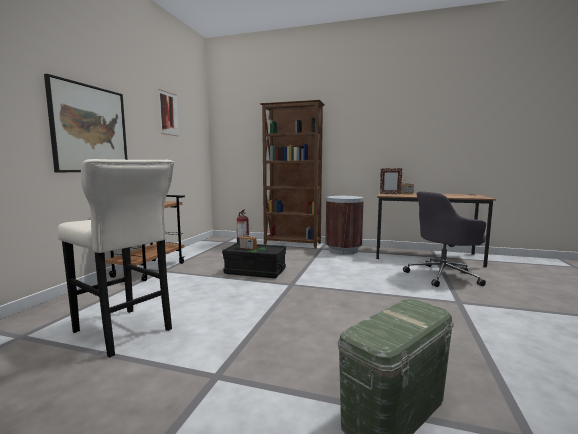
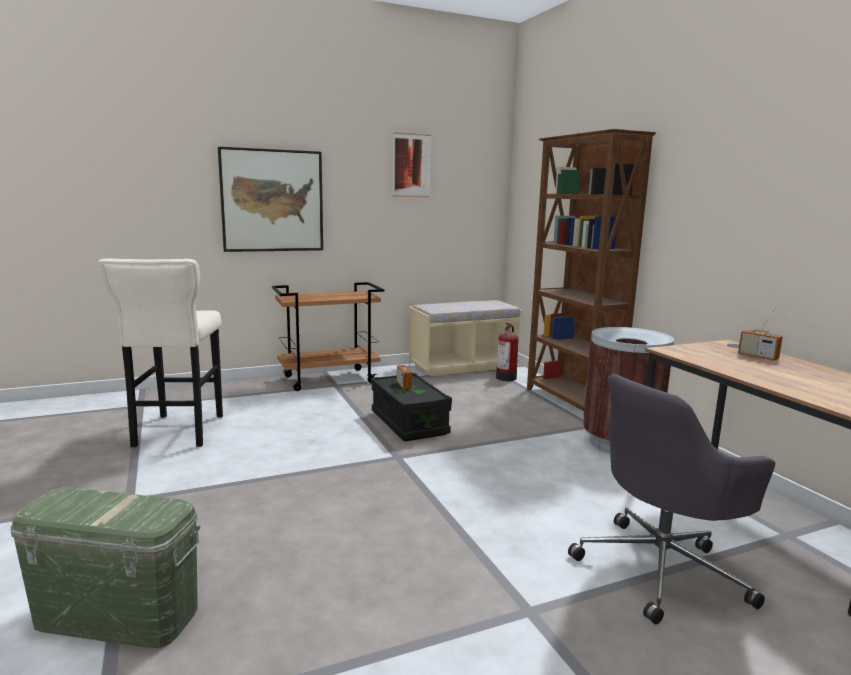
camera: 50 degrees right, 5 degrees up
picture frame [380,168,403,194] -> none
grey office chair [403,191,486,287] -> grey office chair turned 60 degrees counterclockwise [568,374,775,624]
none -> beige bench [408,300,522,376]

